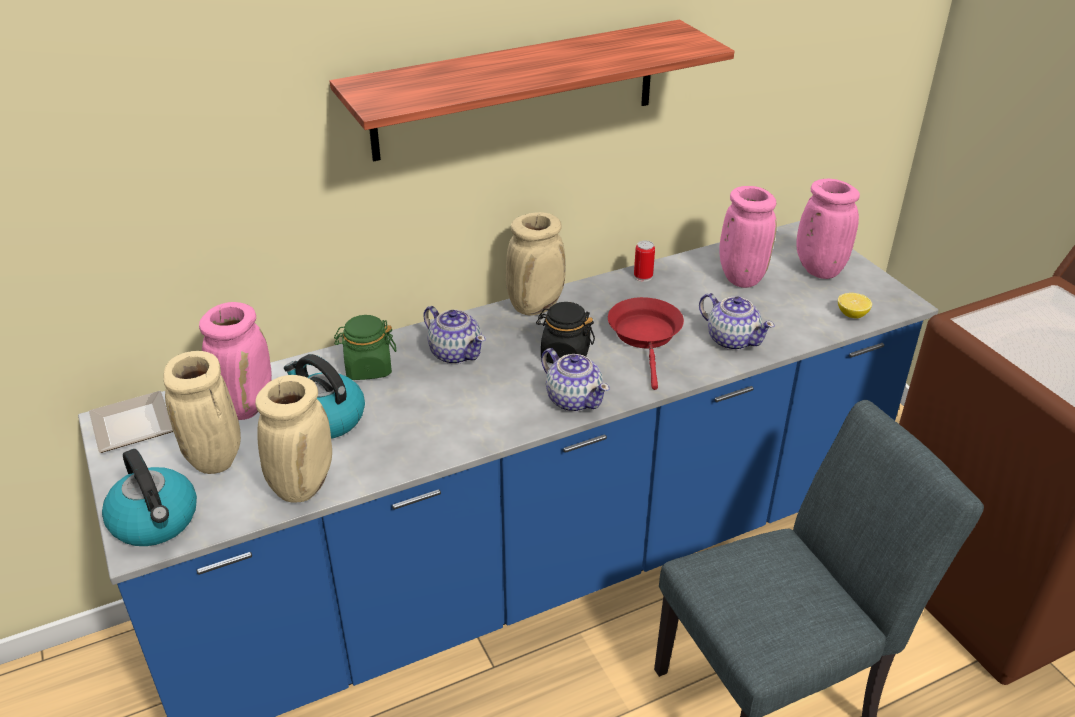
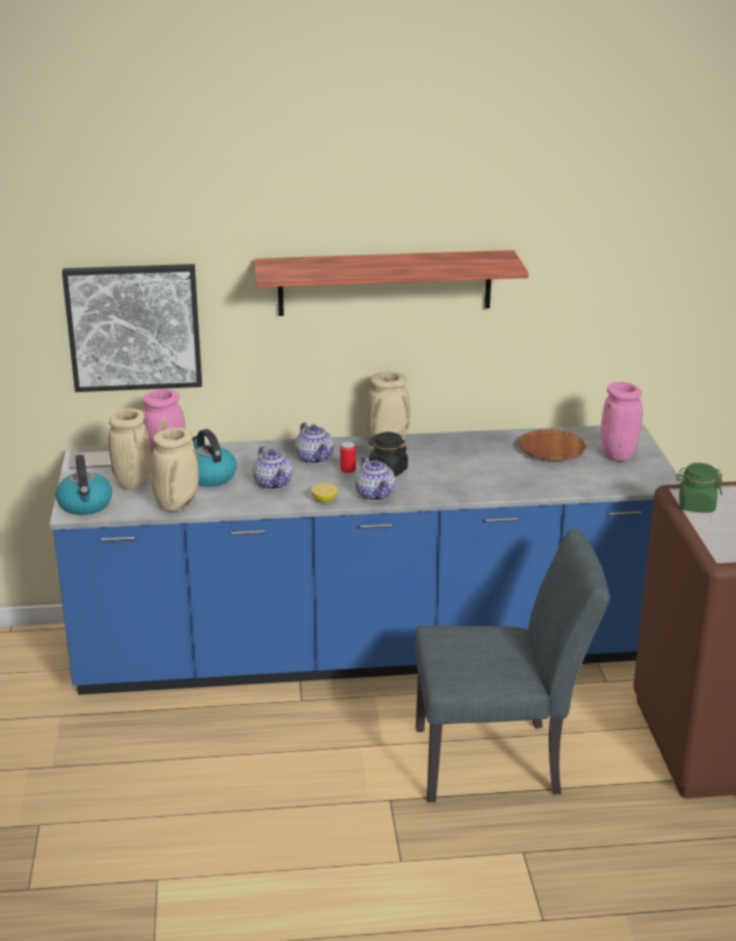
camera: 20 degrees right, 10 degrees down
green jar [334,315,396,380] -> green jar moved to [676,463,723,512]
red frying pan [608,297,684,390] -> none
can [634,241,655,282] -> can moved to [340,442,356,475]
teapot [699,293,775,350] -> teapot moved to [253,446,293,490]
pink vase [719,186,777,288] -> brown plate [518,429,587,461]
lemon [838,293,872,319] -> lemon moved to [311,483,338,503]
none -> picture [62,264,202,392]

